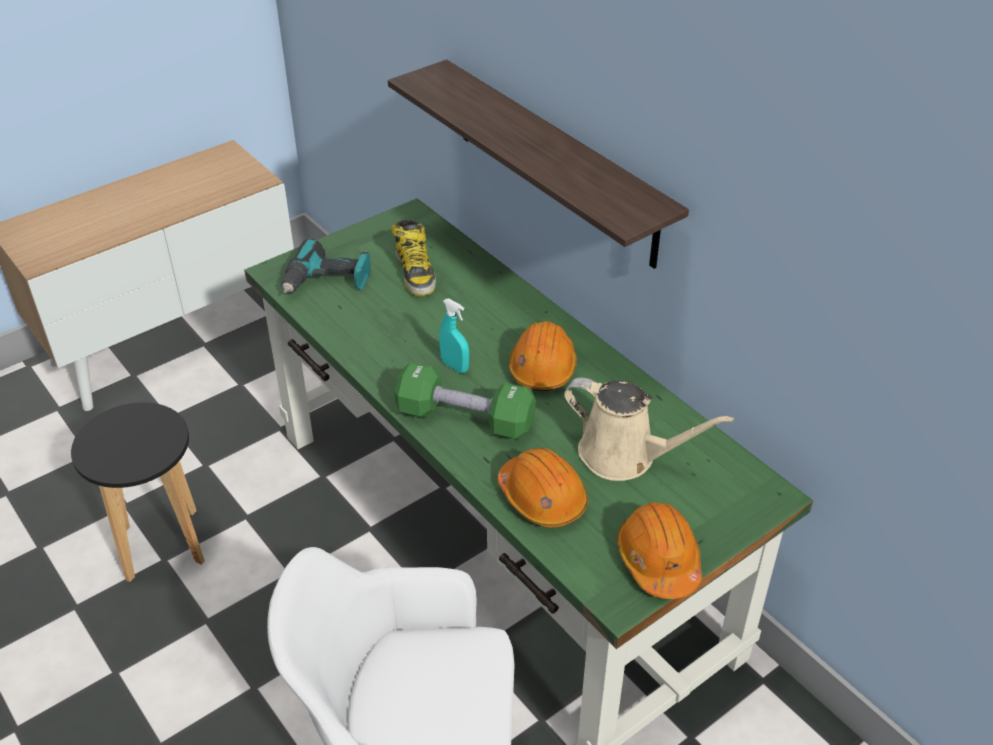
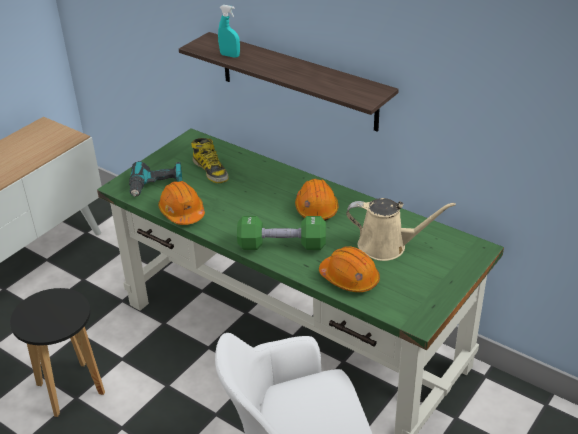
camera: 15 degrees left, 5 degrees down
turquoise spray bottle [439,298,469,373] -> turquoise spray bottle moved to [218,5,240,58]
orange hard hat [617,502,702,599] -> orange hard hat moved to [158,181,205,225]

